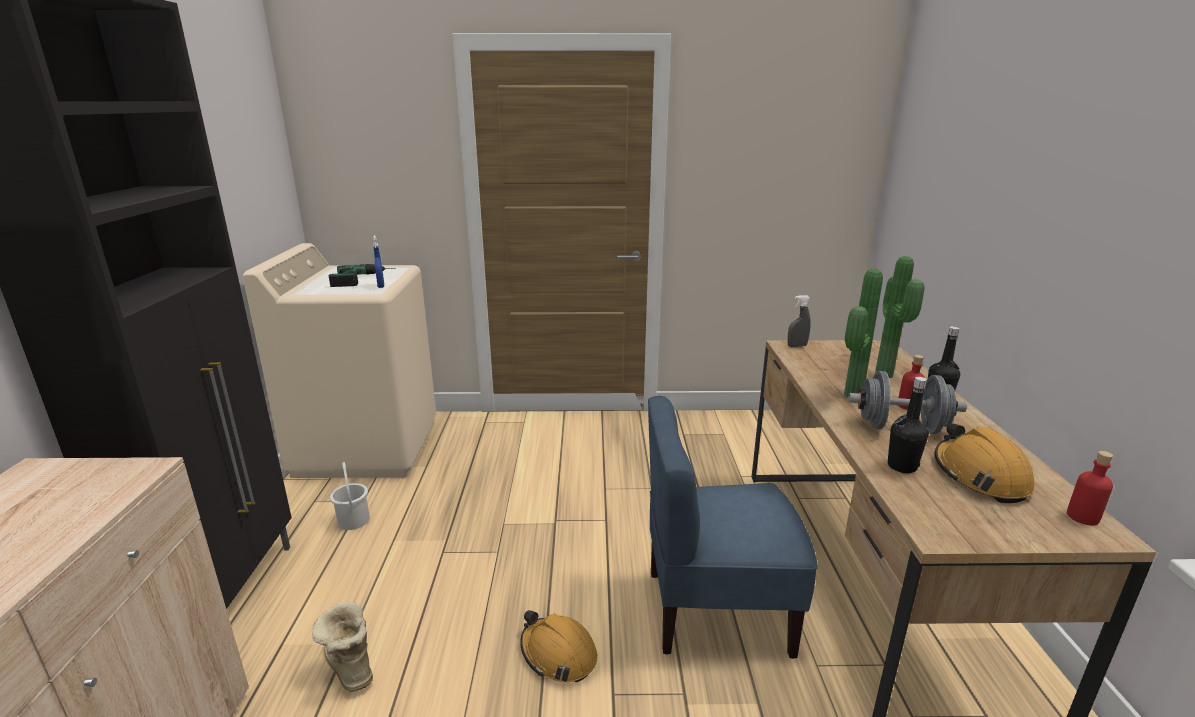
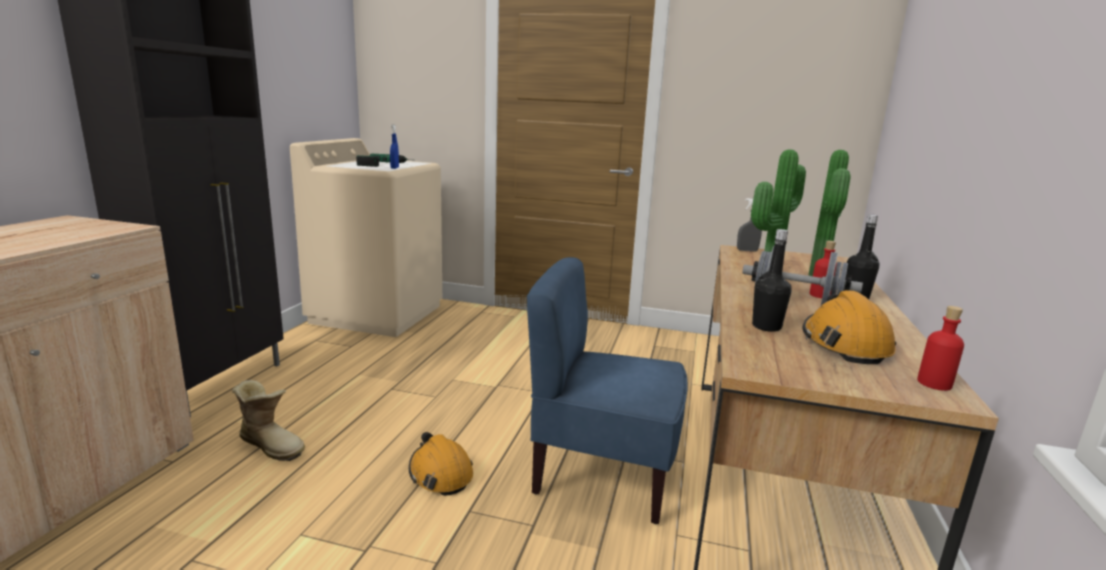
camera: 15 degrees right, 5 degrees down
boot [312,602,373,692] -> boot turned 135 degrees clockwise [232,380,305,461]
white bucket [330,462,370,530] -> none

